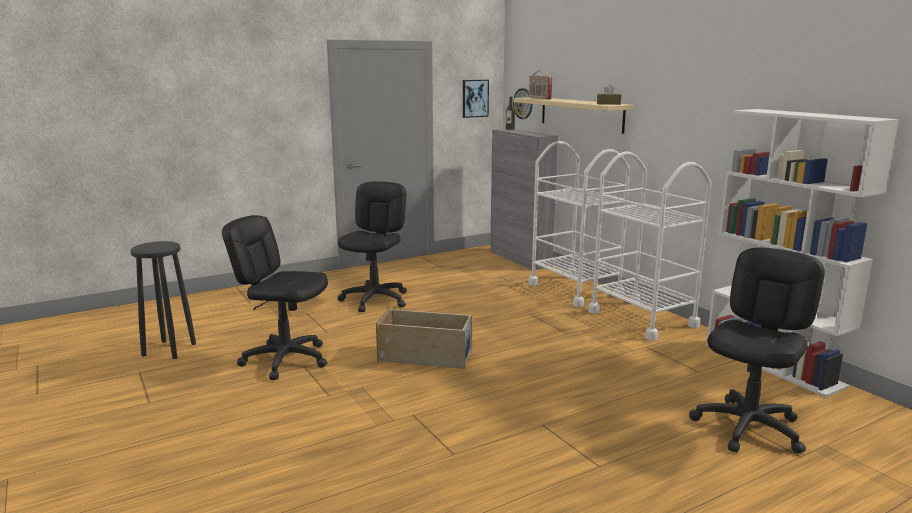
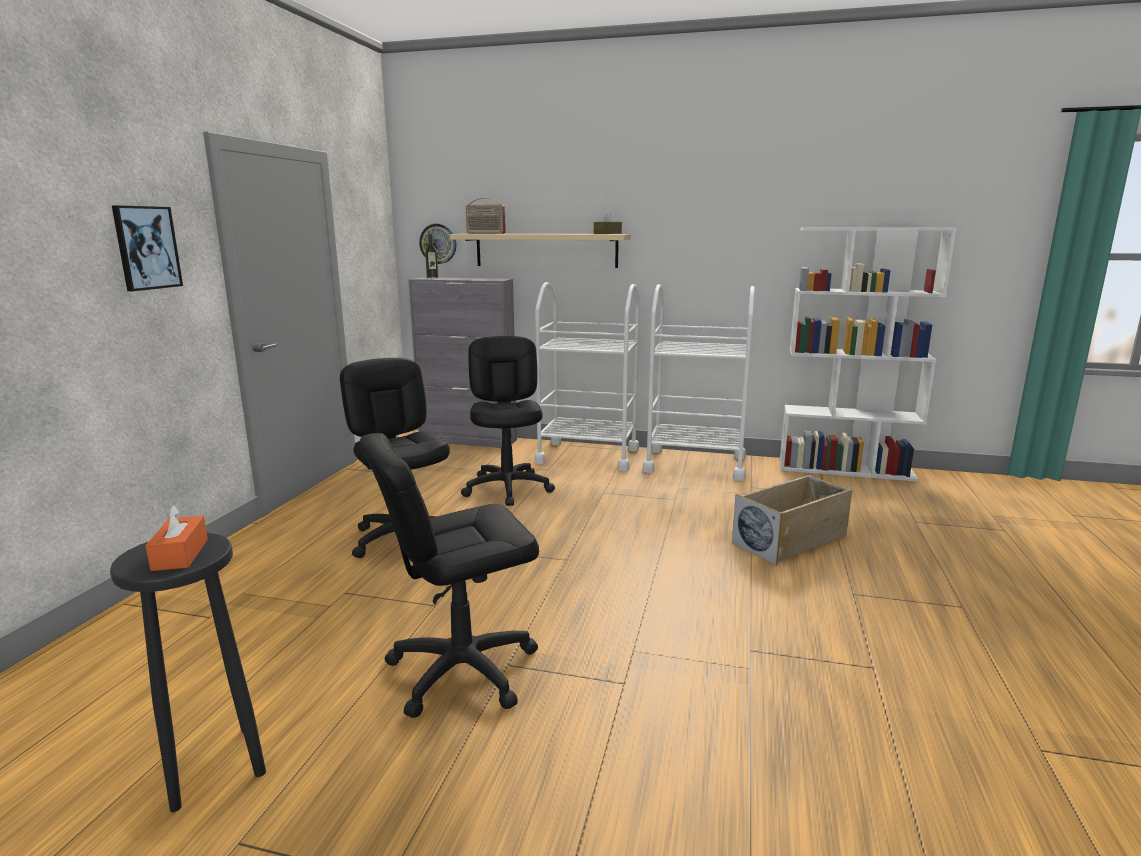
camera: 45 degrees left, 0 degrees up
beige storage box [376,307,472,369] -> beige storage box moved to [732,475,852,565]
picture [463,80,489,118] -> picture moved to [112,205,183,291]
black office chair [689,248,825,453] -> black office chair moved to [461,336,555,506]
none -> orange tissue box [145,504,208,571]

